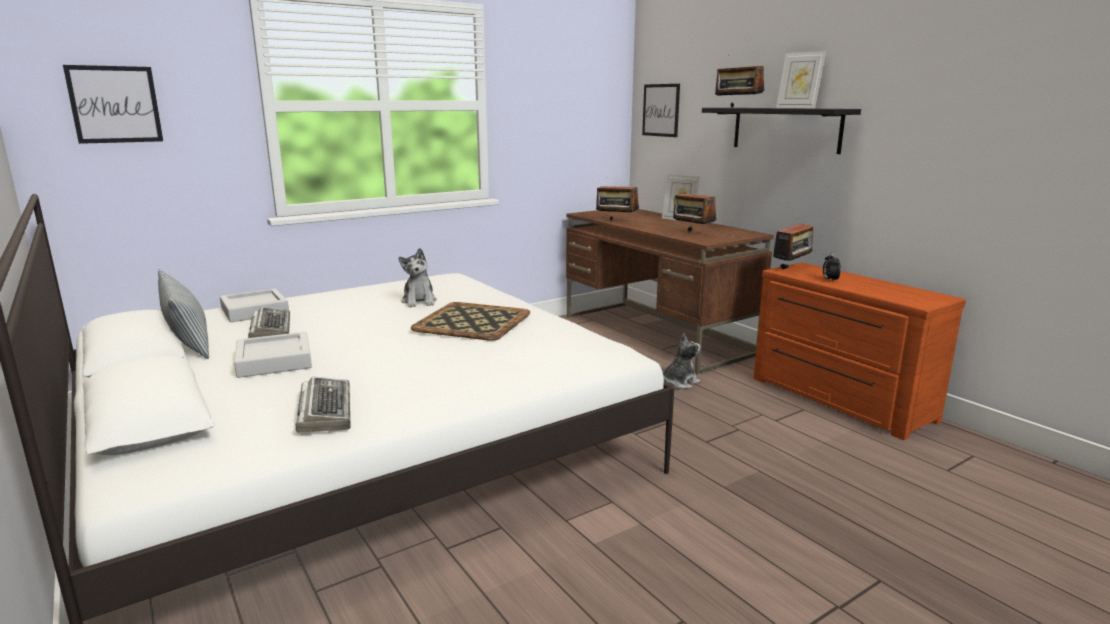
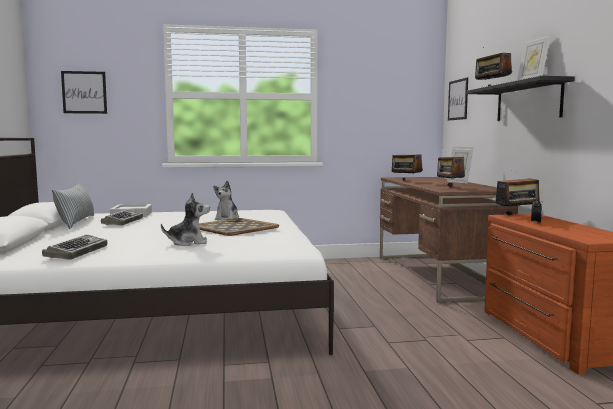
camera: 25 degrees right, 10 degrees down
grey tray [234,332,312,378] -> none
plush toy [662,333,701,389] -> plush toy moved to [161,192,210,246]

